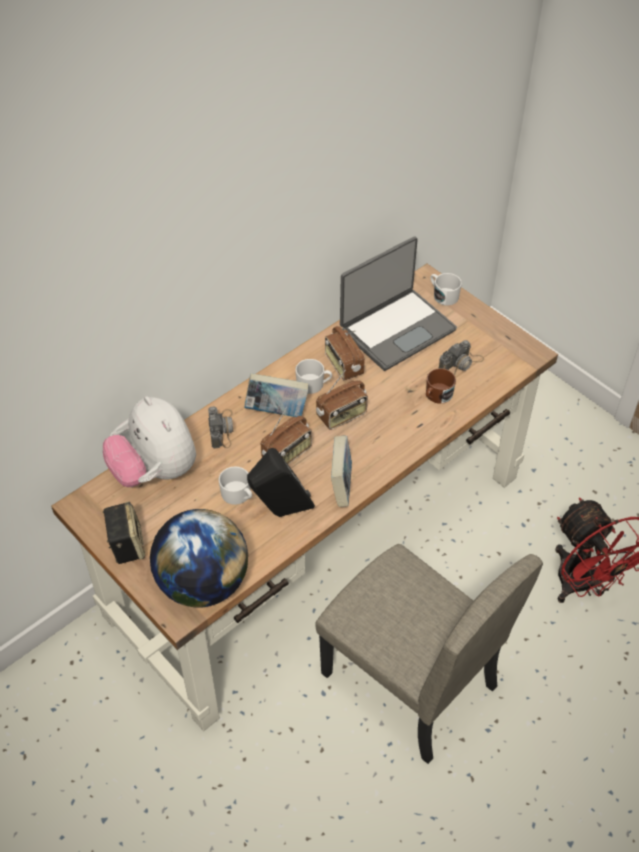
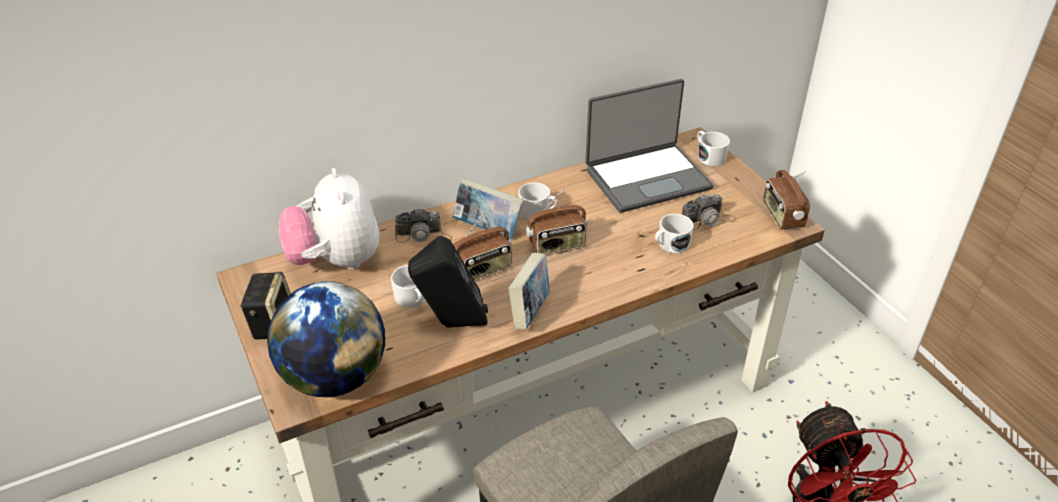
camera: 15 degrees right, 10 degrees down
camera [208,406,233,449] -> camera turned 75 degrees clockwise [395,208,452,243]
radio [325,326,365,381] -> radio moved to [763,170,810,229]
brown mug [426,368,456,404] -> white mug [655,214,694,253]

